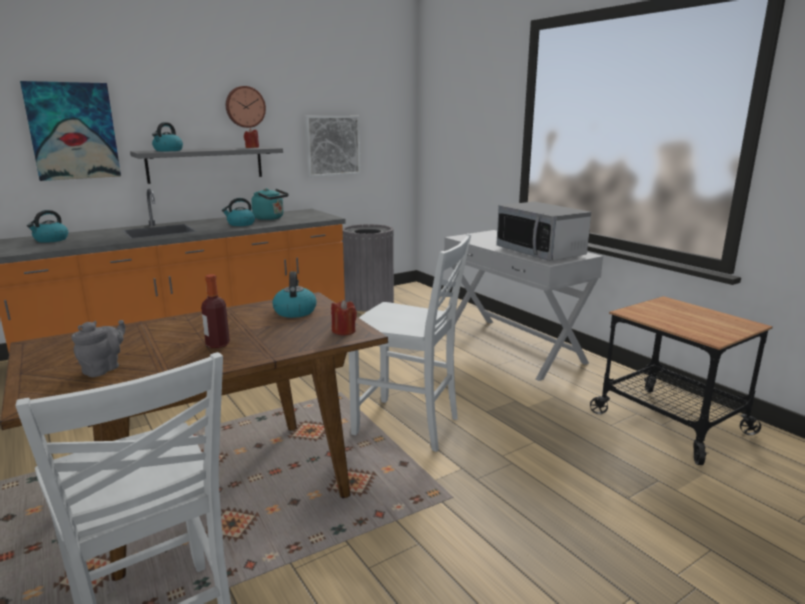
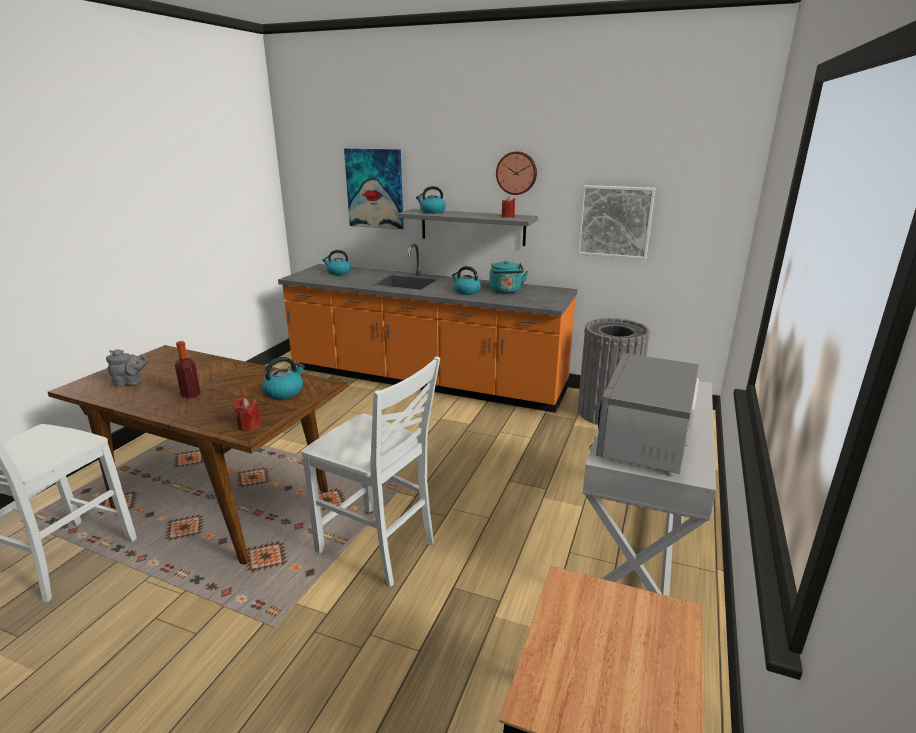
camera: 55 degrees right, 5 degrees up
white chair [349,234,471,452] -> white chair turned 45 degrees counterclockwise [301,356,440,587]

